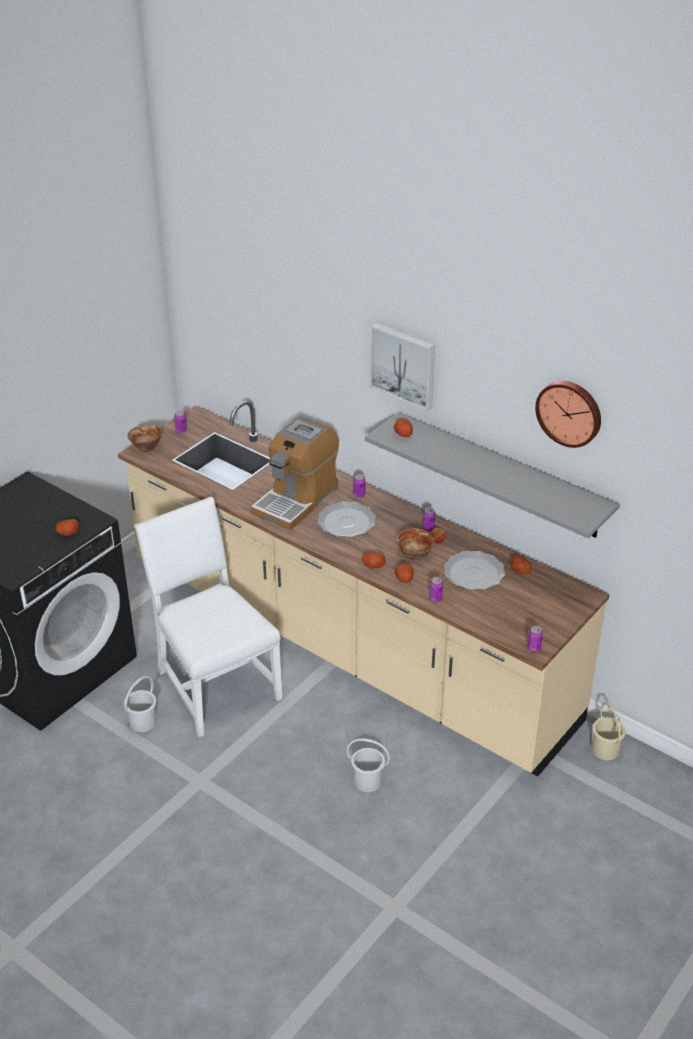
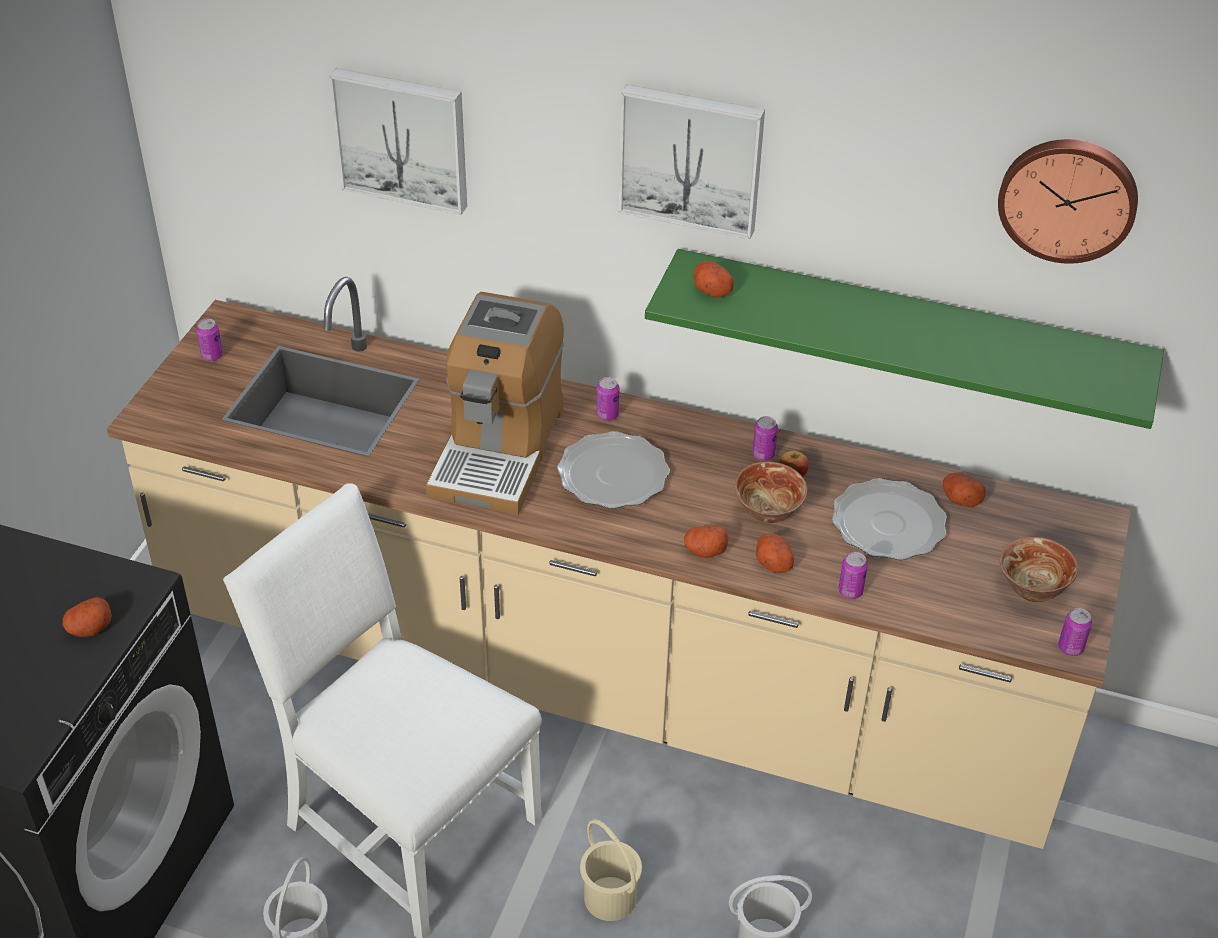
camera: 20 degrees left, 5 degrees up
bowl [127,424,162,452] -> bowl moved to [1000,537,1078,602]
grey shelf [365,412,620,539] -> green shelf [645,249,1164,429]
beige bucket [591,702,626,760] -> beige bucket moved to [580,819,642,921]
none -> picture [329,68,467,215]

